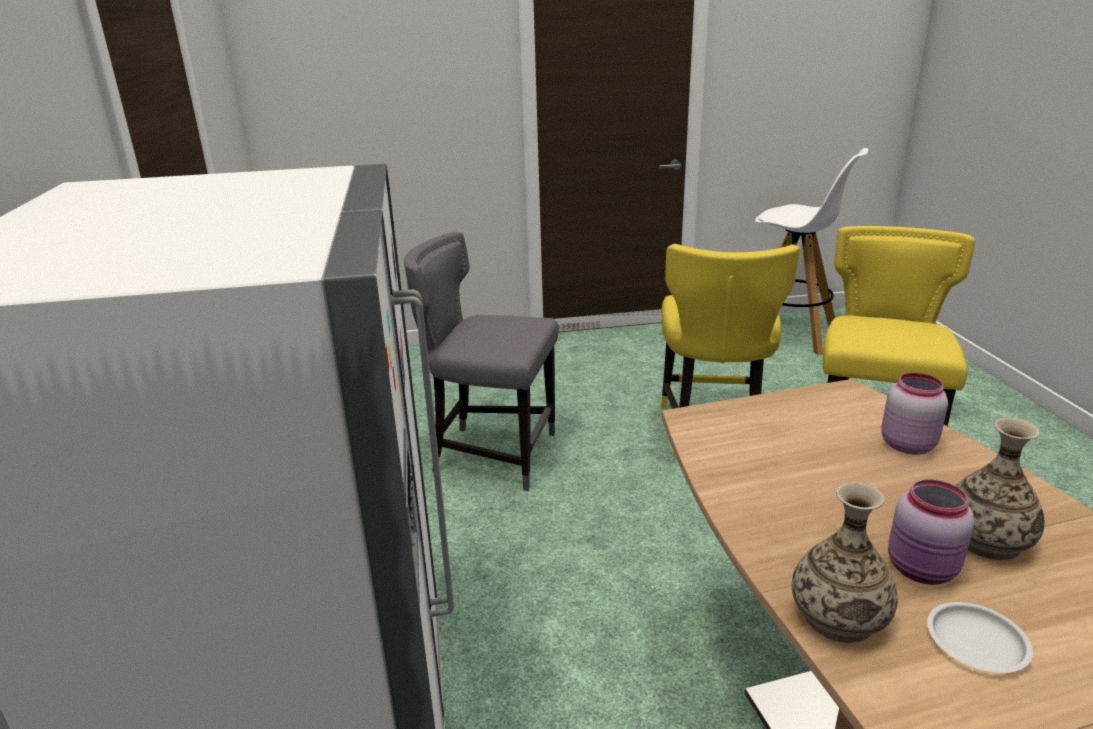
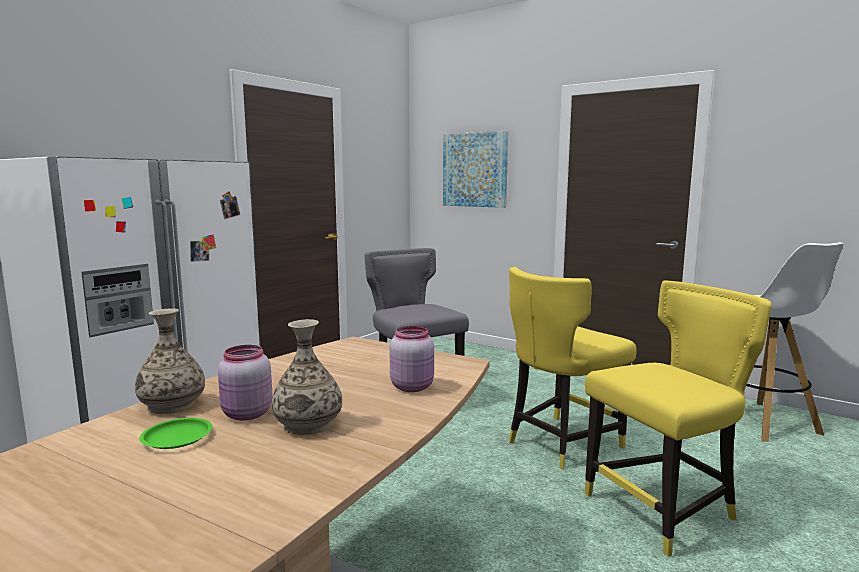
camera: 45 degrees right, 15 degrees down
white plate [927,602,1033,673] -> green plate [139,418,212,449]
none -> picture [443,131,508,208]

